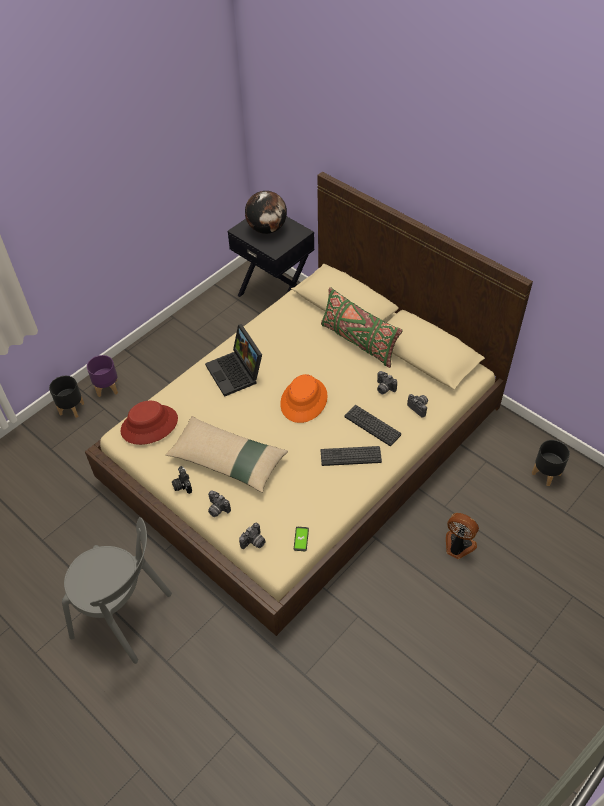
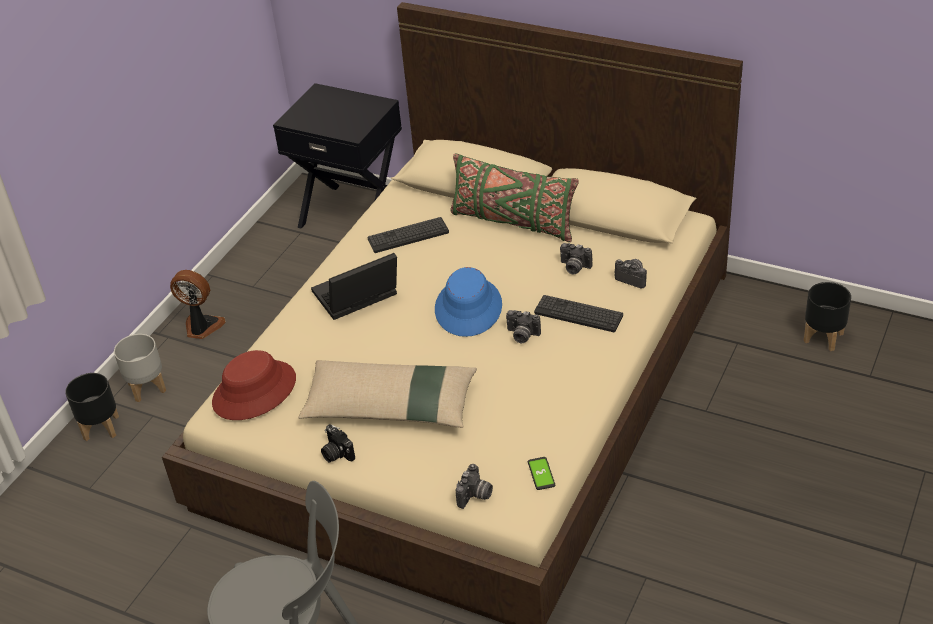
camera: 15 degrees left, 10 degrees down
purple planter [87,355,118,397] -> grey planter [114,334,166,402]
laptop [205,324,262,397] -> laptop turned 105 degrees clockwise [311,253,397,320]
camera [208,491,231,517] -> camera moved to [506,310,541,343]
globe [245,191,287,234] -> none
orange hat [280,374,328,423] -> blue hat [435,267,502,337]
keyboard [321,446,382,466] -> keyboard moved to [368,217,449,253]
fan [446,513,479,559] -> fan moved to [170,270,226,339]

